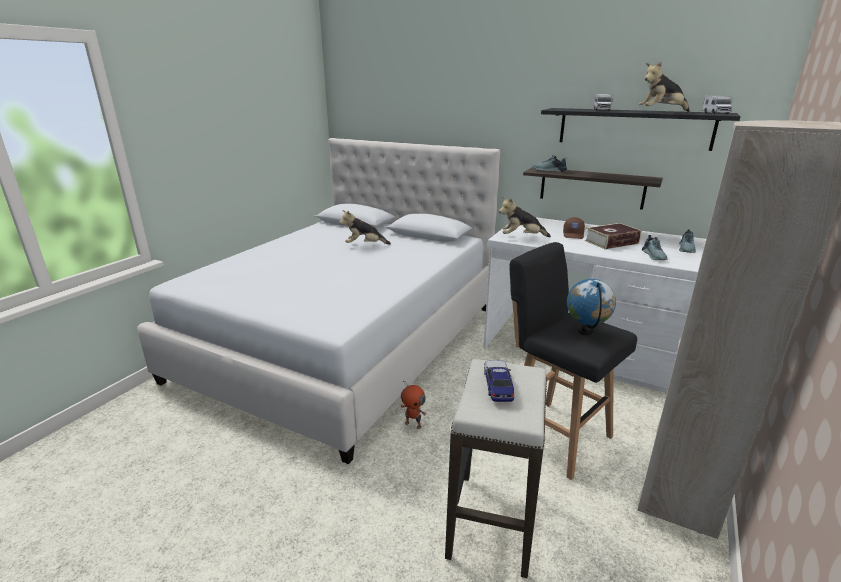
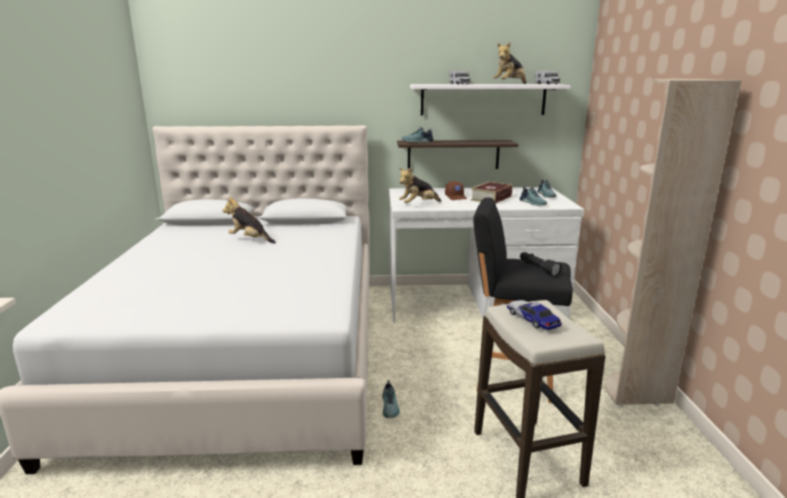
camera: 30 degrees left, 5 degrees down
plush toy [339,210,391,245] -> plush toy turned 60 degrees clockwise [222,197,276,244]
toy robot [401,380,427,429] -> shoe [382,380,400,418]
black shelf [541,108,741,151] -> white shelf [410,84,571,115]
globe [567,279,616,335] -> black flashlight [520,252,562,276]

